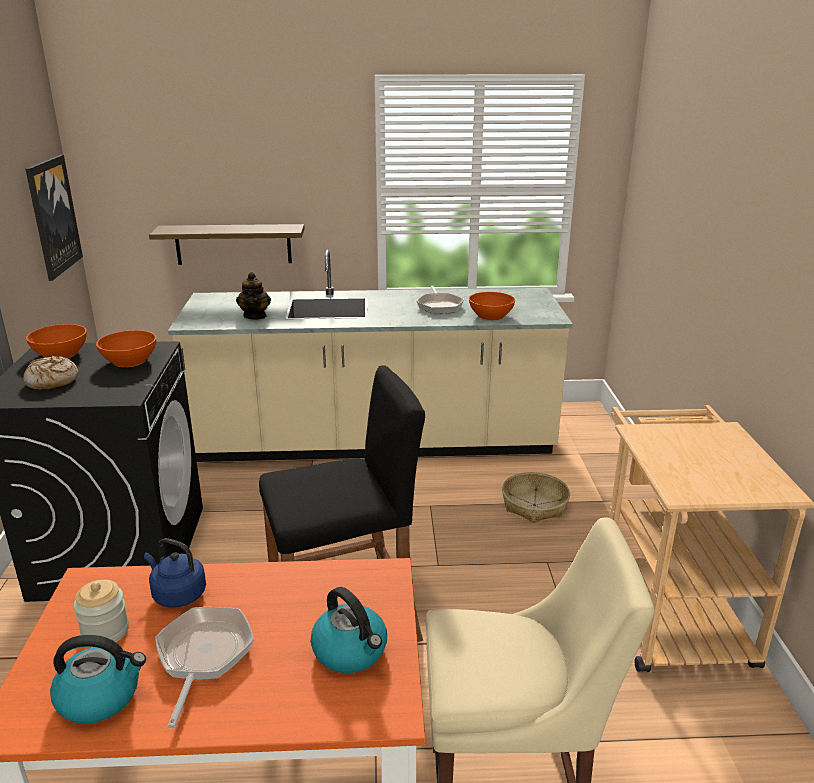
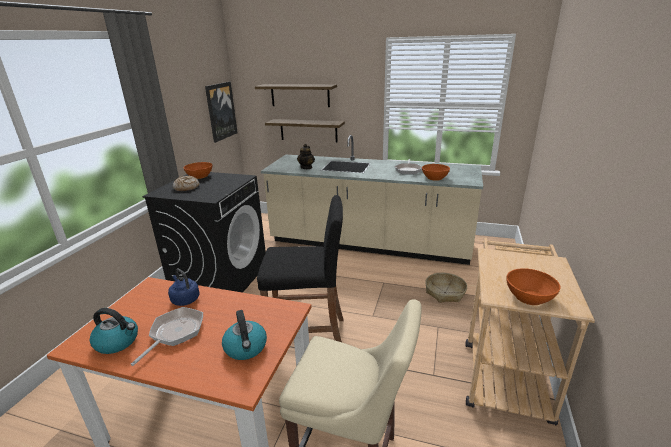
camera: 20 degrees right, 0 degrees up
jar [74,580,129,642] -> none
orange bowl [96,330,156,367] -> orange bowl moved to [506,268,561,305]
none -> shelf [255,84,337,107]

